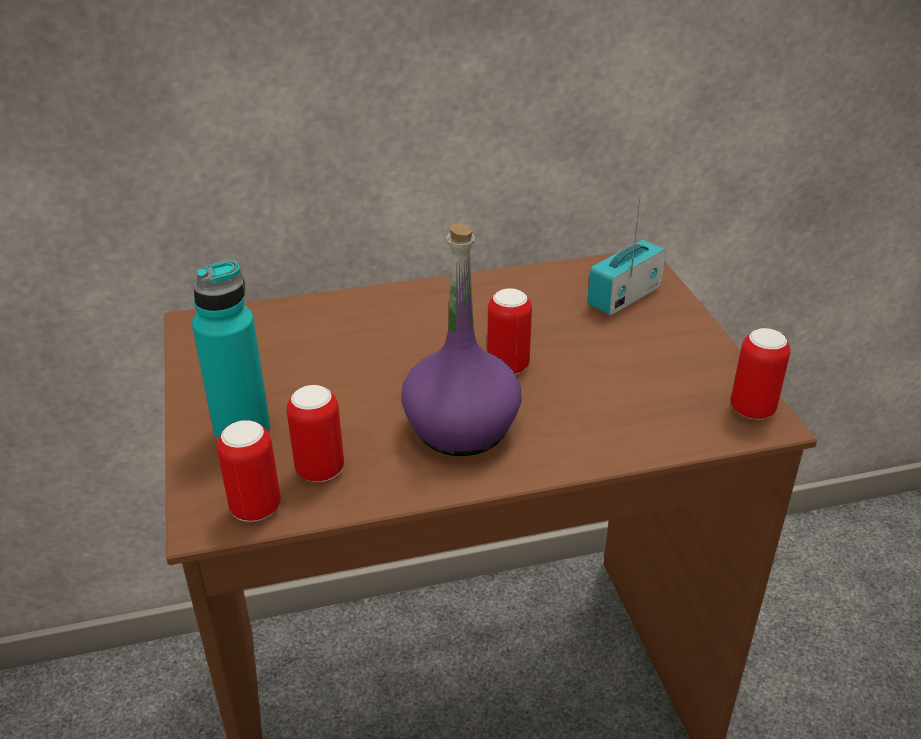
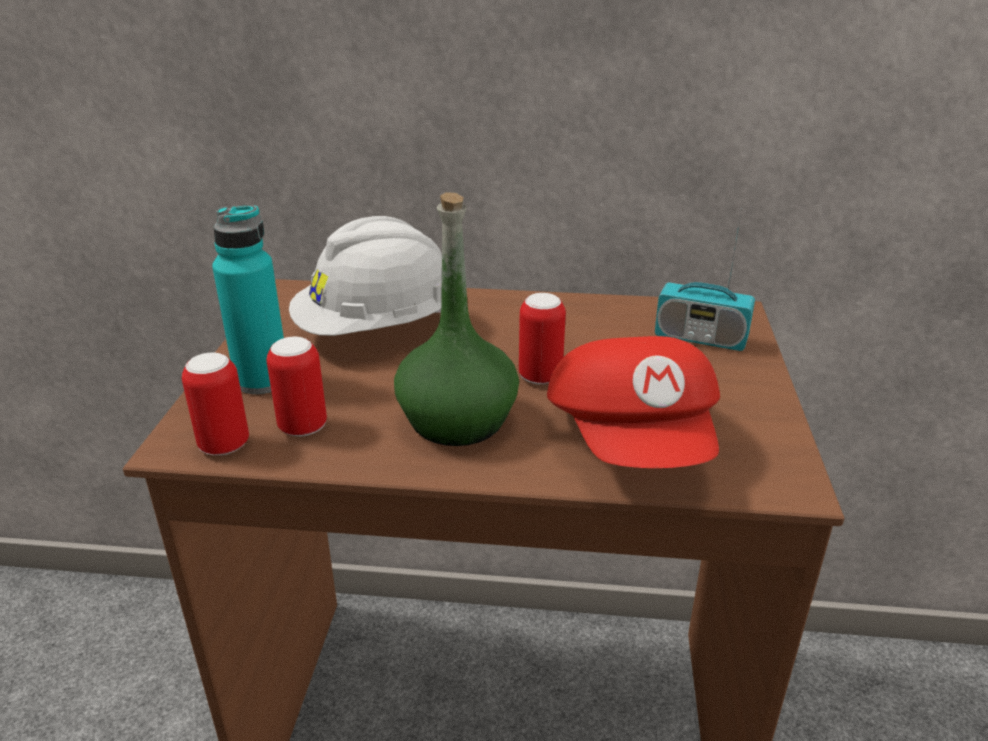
camera: 20 degrees right, 5 degrees down
purple bottle [401,223,521,456] -> green bottle [394,192,519,446]
radio [587,199,666,316] -> radio turned 135 degrees counterclockwise [655,213,755,351]
can [731,328,790,419] -> none
none -> white hard hat [289,216,442,336]
none -> red cap [547,336,720,468]

